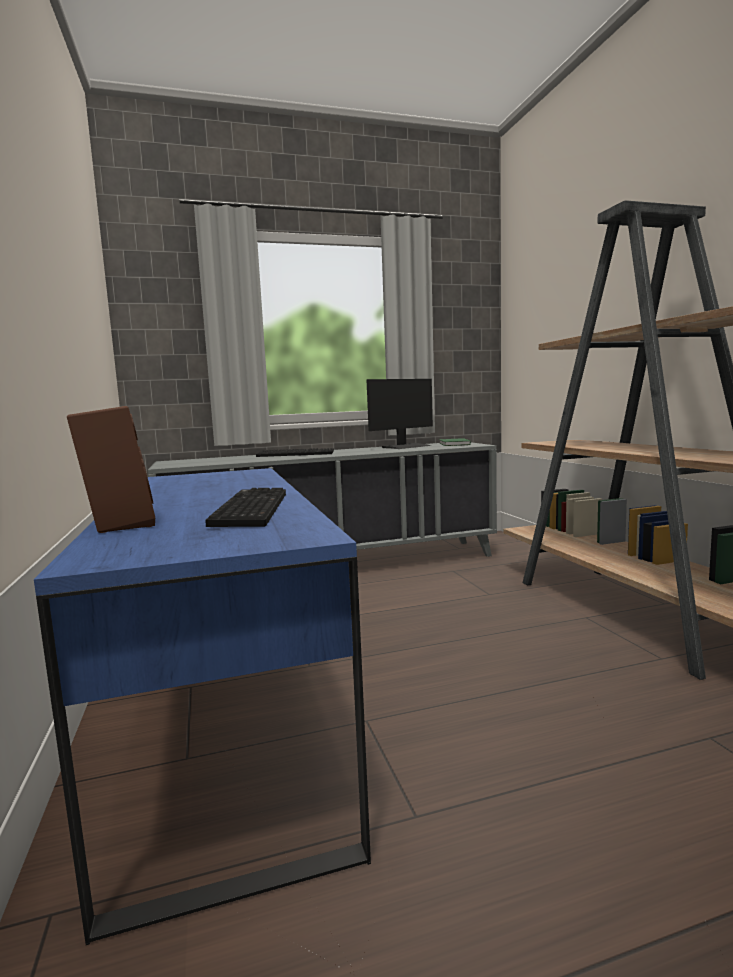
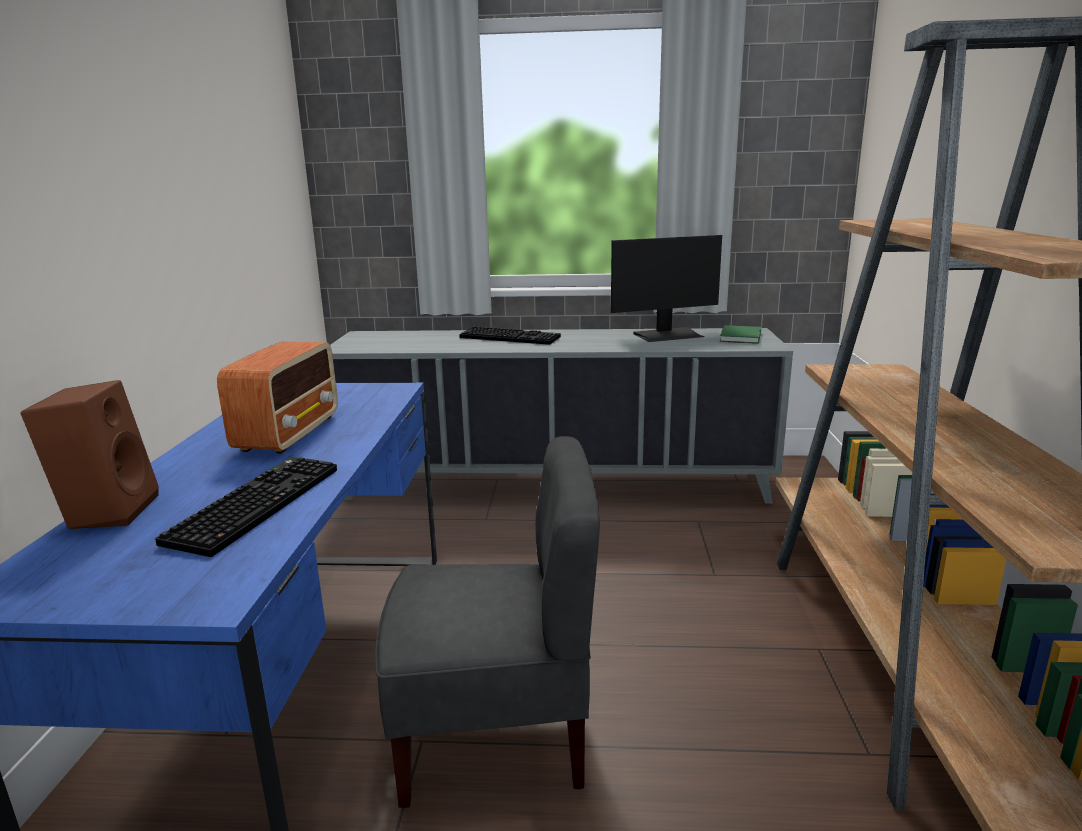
camera: 20 degrees right, 10 degrees up
none -> radio [217,342,338,454]
none -> grey chair [375,436,600,808]

